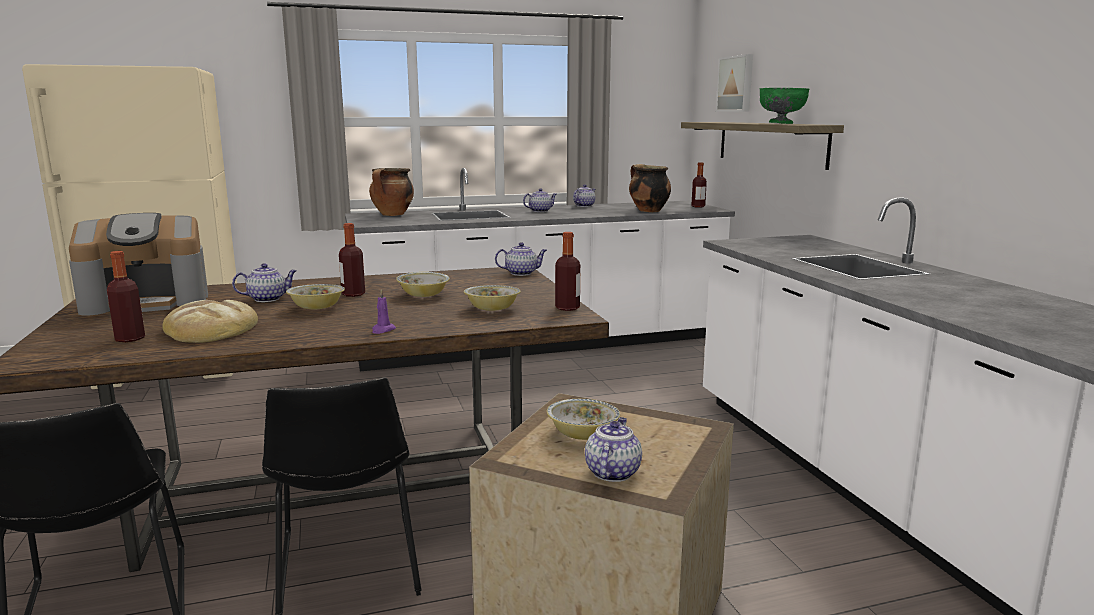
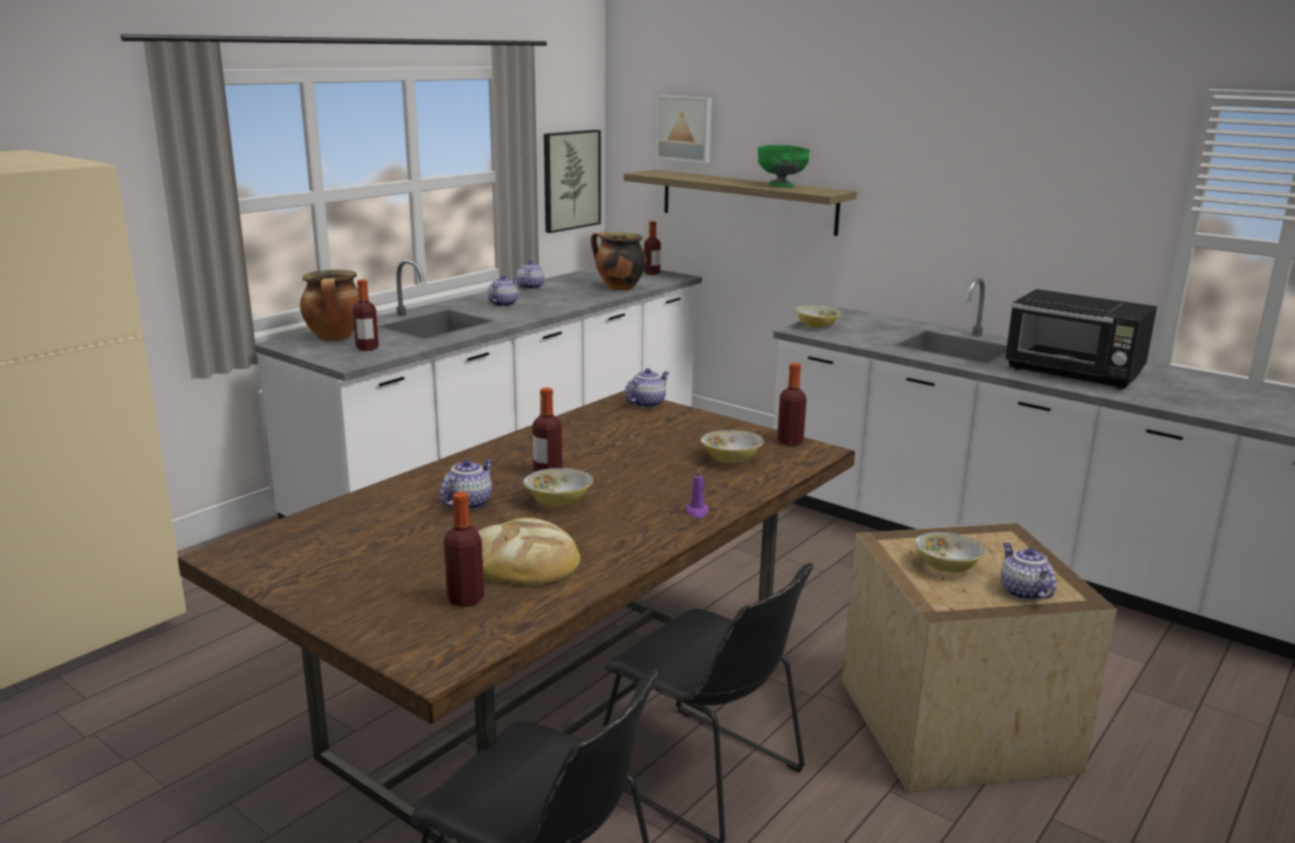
camera: 35 degrees left, 5 degrees up
coffee machine [69,213,208,316] -> none
bowl [396,272,450,297] -> bowl moved to [795,306,841,328]
none -> bottle [353,279,379,351]
none -> picture [544,130,601,233]
none -> black microwave [1005,289,1157,389]

